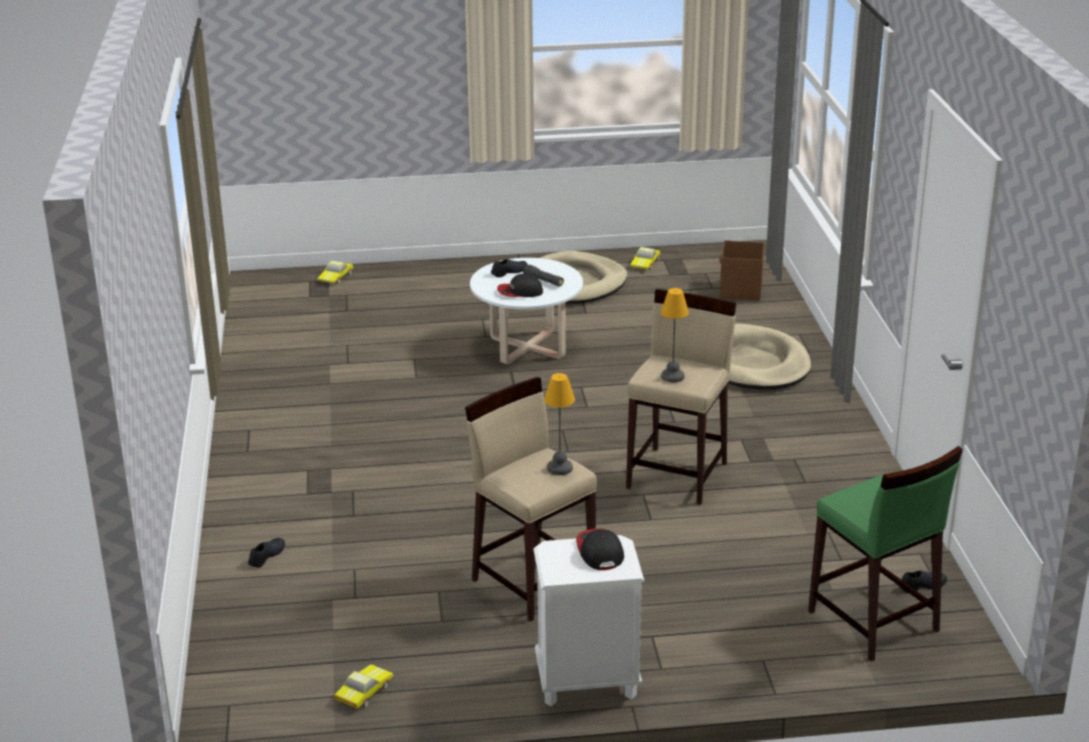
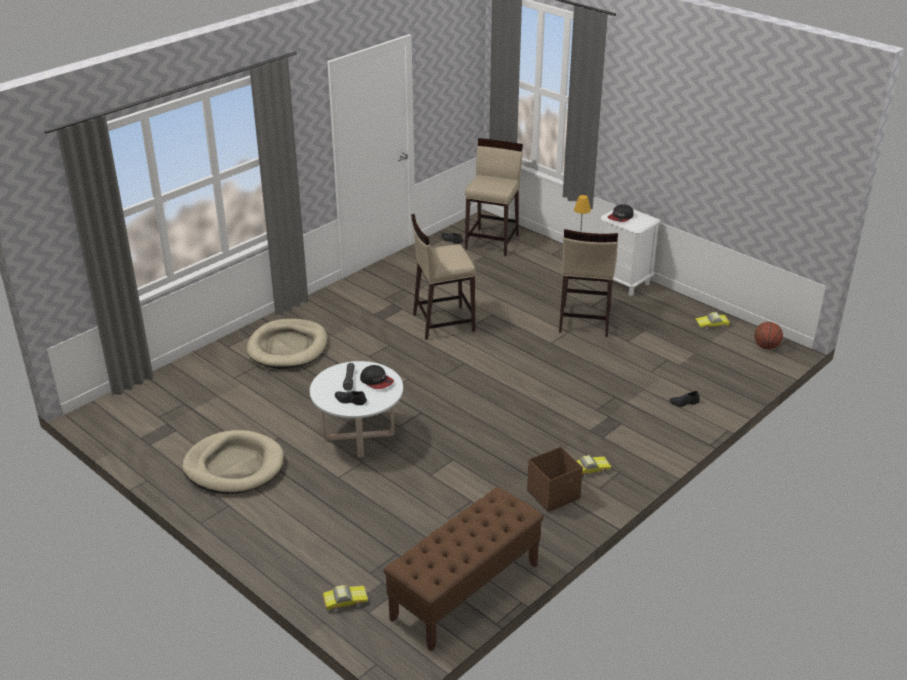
camera: 130 degrees left, 5 degrees up
toy car [630,247,660,270] -> toy car moved to [577,455,611,478]
table lamp [661,288,689,382] -> none
brown storage box [719,240,764,301] -> brown storage box moved to [527,447,583,512]
green stool [808,446,963,662] -> beige stool [465,138,523,256]
none -> brown bench [384,487,544,652]
none -> basketball [754,322,783,349]

